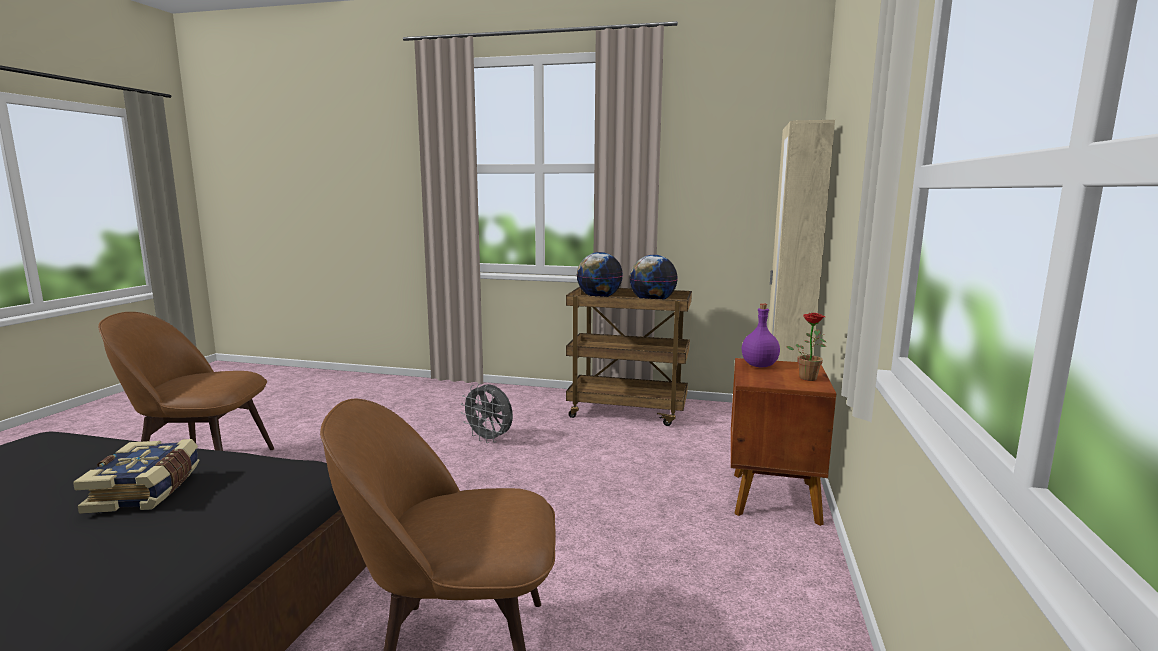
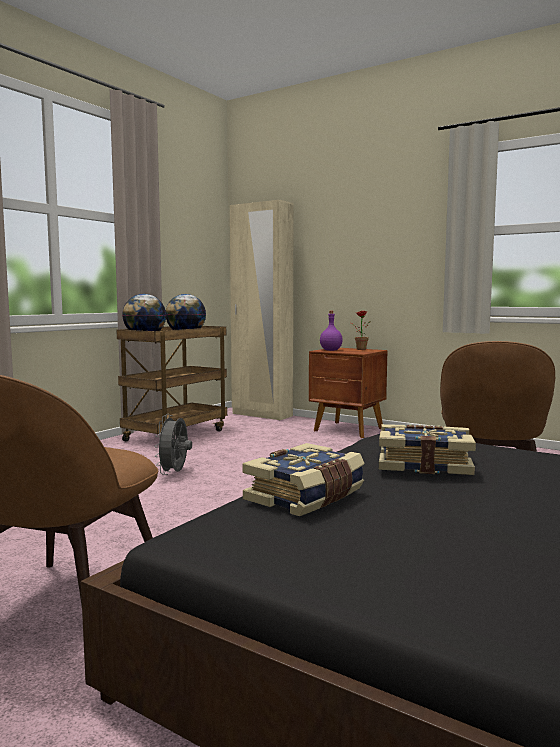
camera: 70 degrees left, 5 degrees down
grey fan [461,384,513,443] -> grey fan turned 135 degrees clockwise [154,414,192,475]
none -> book [242,443,365,516]

